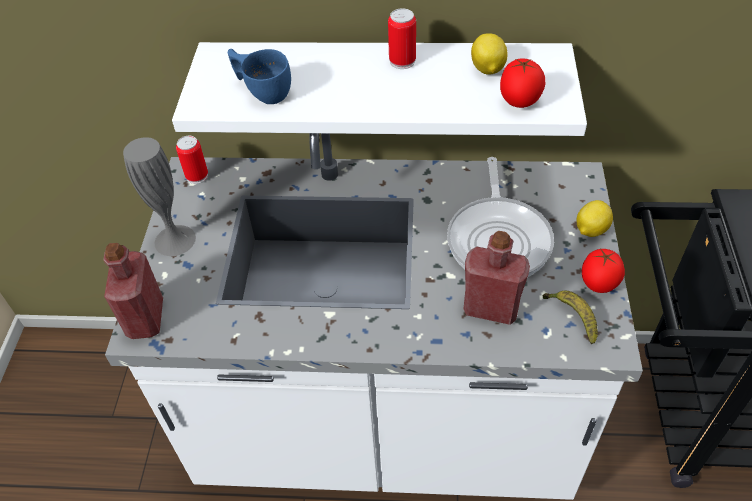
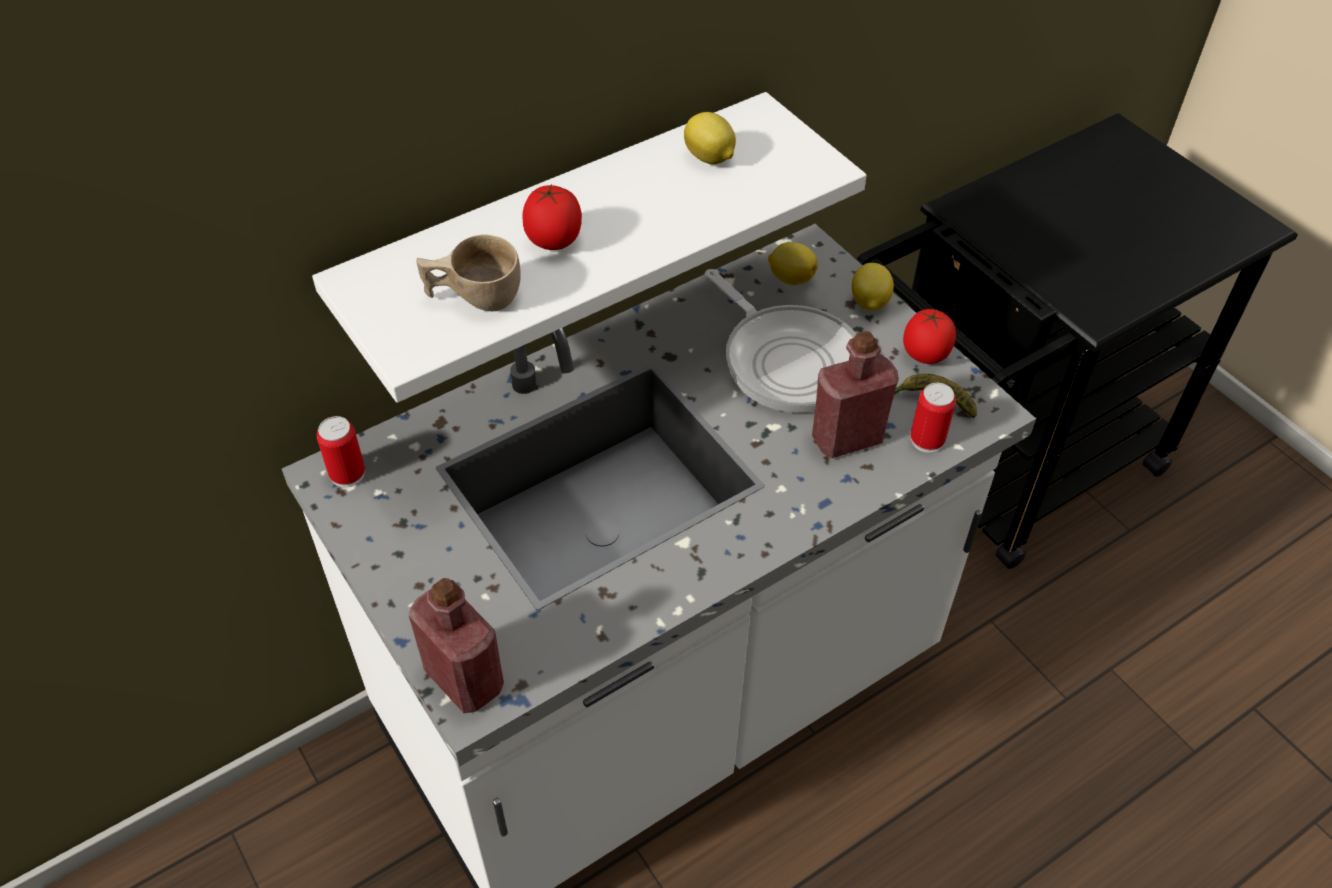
camera: 40 degrees left, 0 degrees up
grey vase [123,137,196,256] -> none
blue cup [228,49,291,104] -> beige cup [416,235,521,311]
can [388,8,416,69] -> can moved to [910,383,956,453]
tomato [500,58,545,108] -> tomato moved to [522,184,582,250]
none -> lemon [768,242,817,285]

